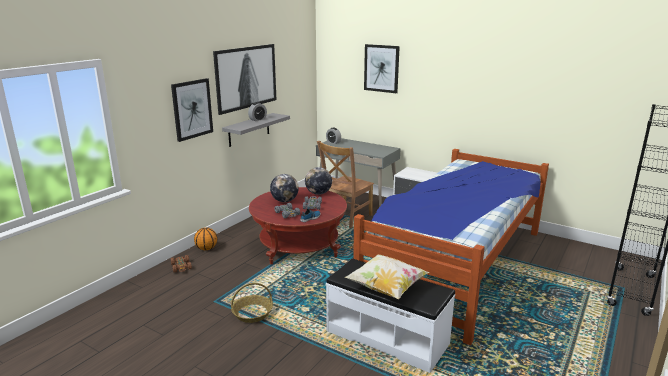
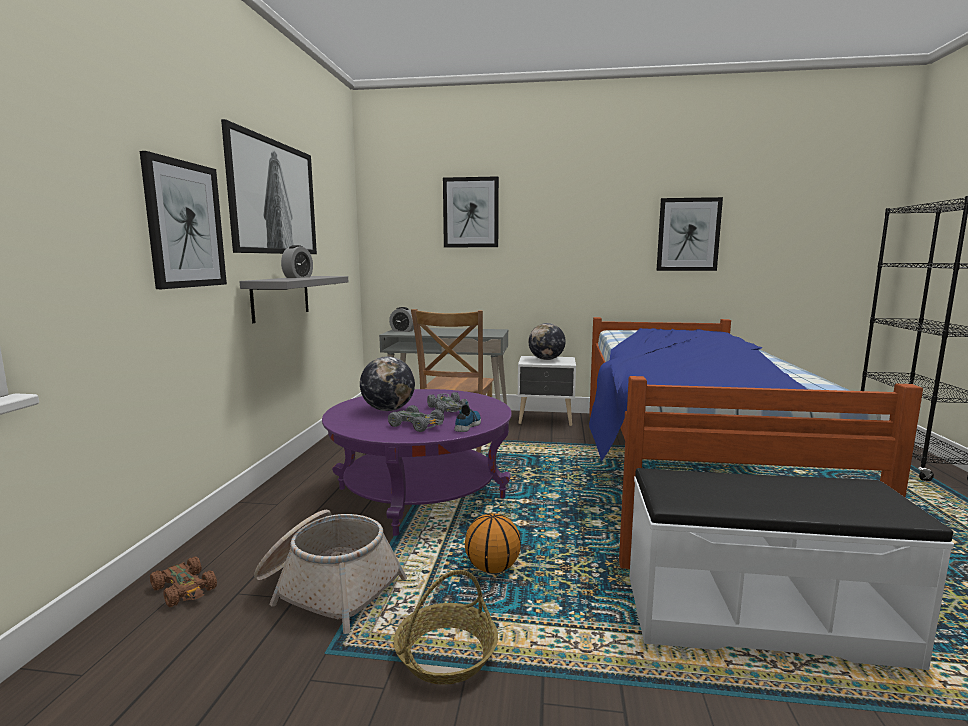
camera: 25 degrees left, 10 degrees down
basketball [194,227,217,250] -> basketball moved to [465,513,521,573]
red coffee table [249,187,347,264] -> purple coffee table [322,389,512,536]
globe [305,167,332,195] -> globe moved to [529,323,566,360]
pillow [345,254,429,299] -> none
none -> basket [254,510,407,634]
none -> picture [656,197,723,271]

